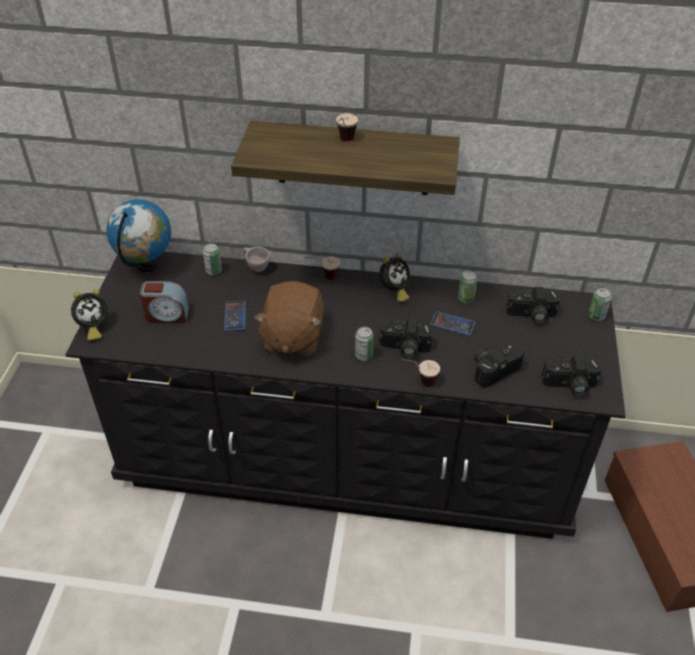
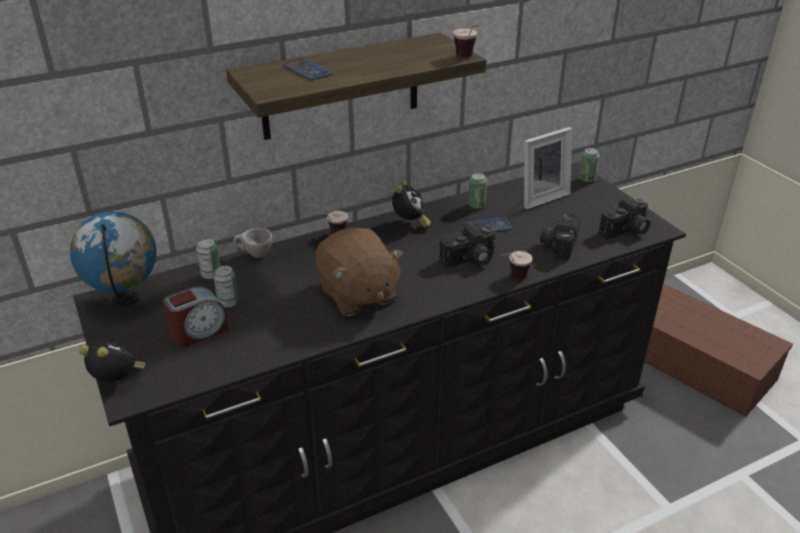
camera: 35 degrees left, 10 degrees down
alarm clock [71,289,108,340] -> alarm clock turned 90 degrees counterclockwise [79,341,146,382]
phone [224,301,246,331] -> phone moved to [283,58,332,80]
cup [336,114,358,141] -> cup moved to [453,25,479,58]
can [355,327,374,361] -> can moved to [213,266,239,308]
camera [506,287,560,324] -> picture frame [524,127,572,209]

